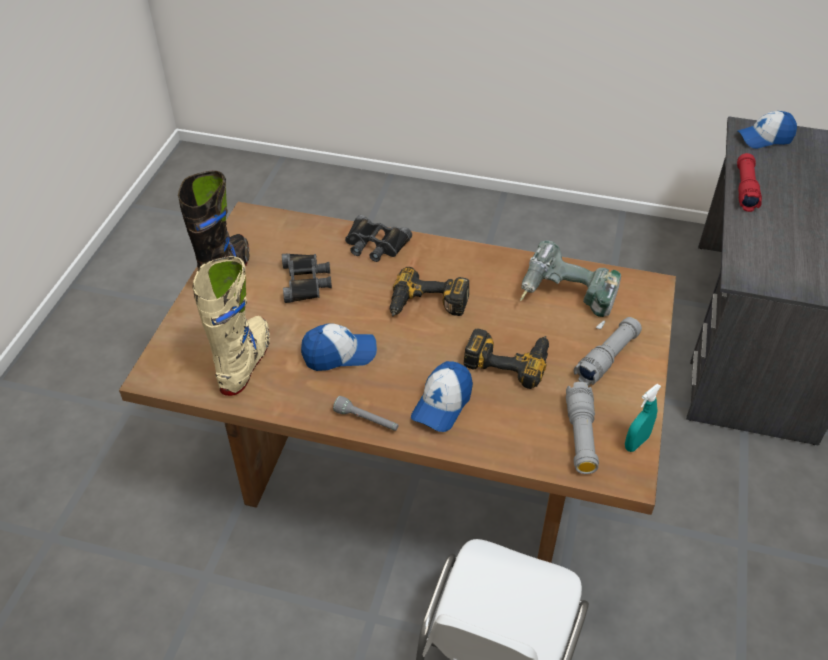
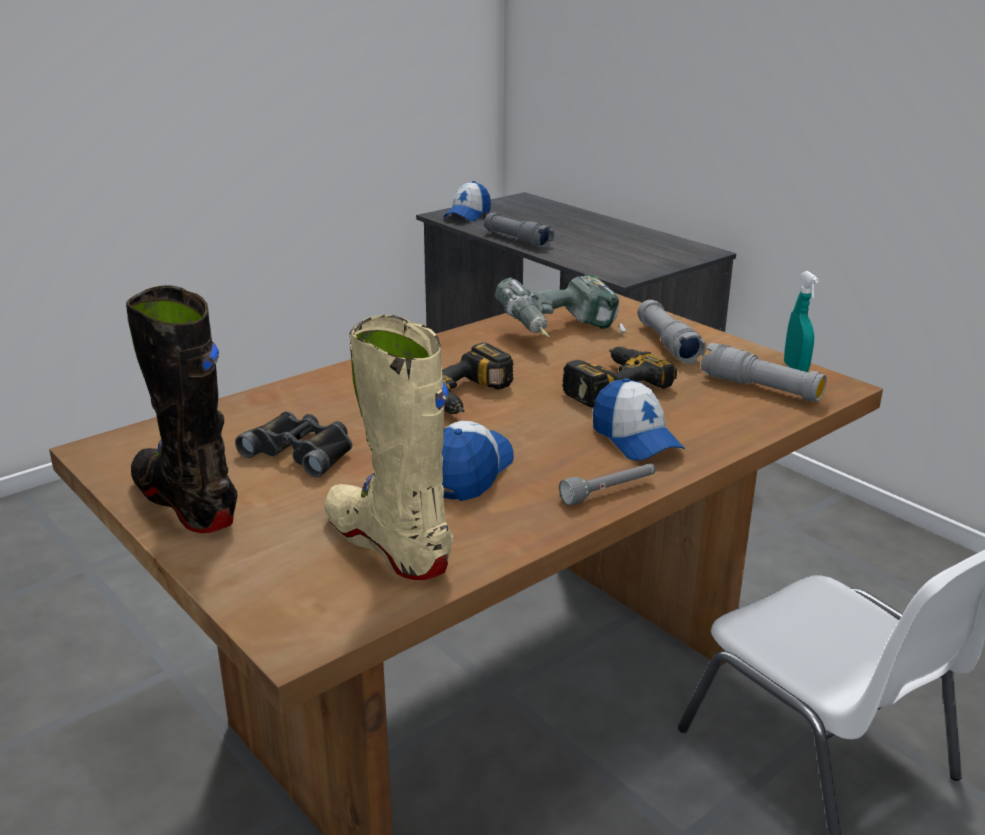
camera: 55 degrees left, 20 degrees down
black binoculars [345,215,412,262] -> none
red flashlight [737,153,762,212] -> grey flashlight [484,213,554,248]

